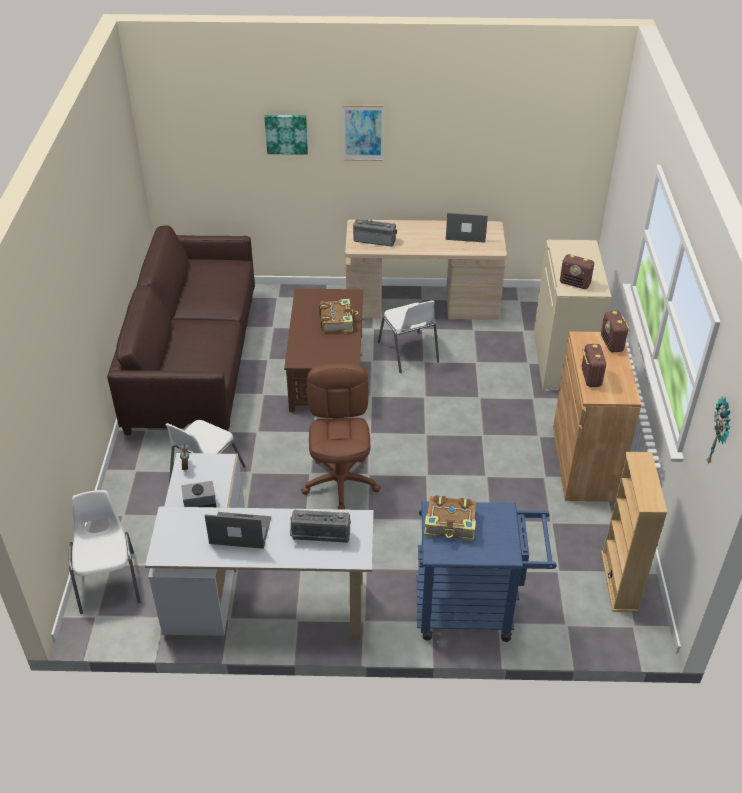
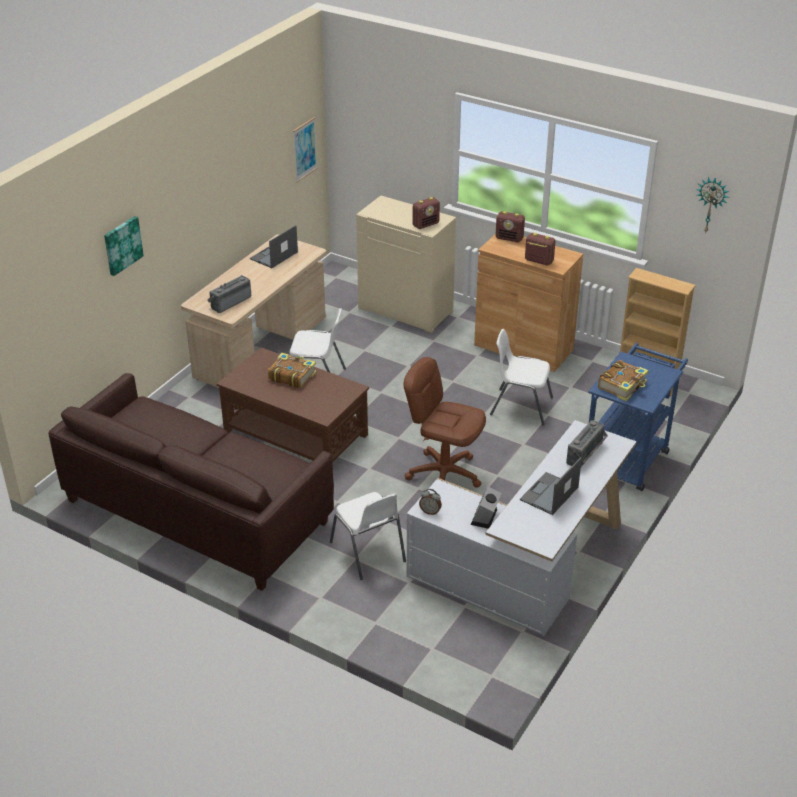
camera: 60 degrees left, 5 degrees down
white chair [69,490,141,614] -> white chair moved to [490,329,553,425]
picture [343,105,383,161] -> picture moved to [293,117,317,183]

